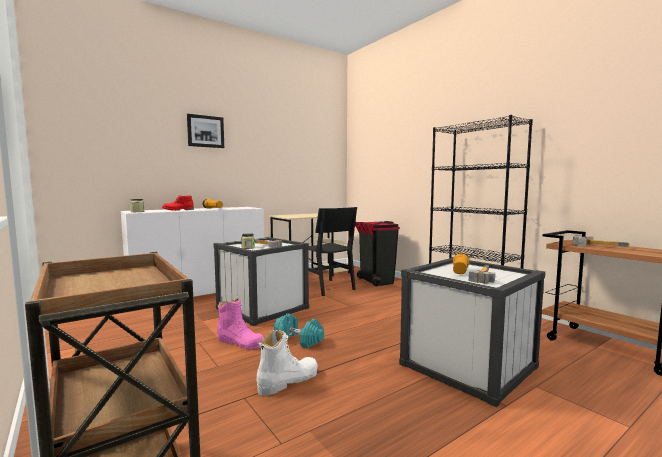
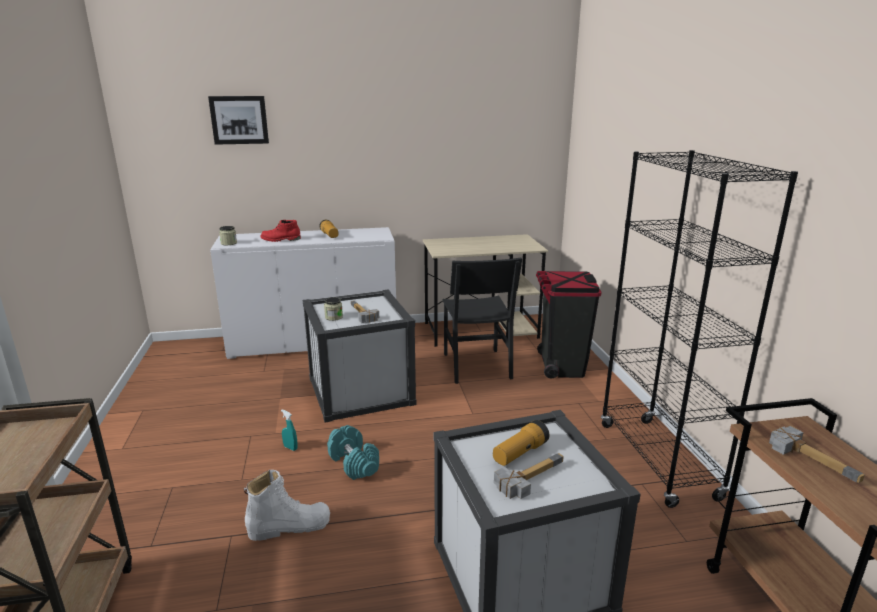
camera: 25 degrees right, 15 degrees up
picture [187,114,224,148] -> picture moved to [208,96,269,145]
pink boot [217,298,264,350] -> turquoise spray bottle [281,410,298,451]

